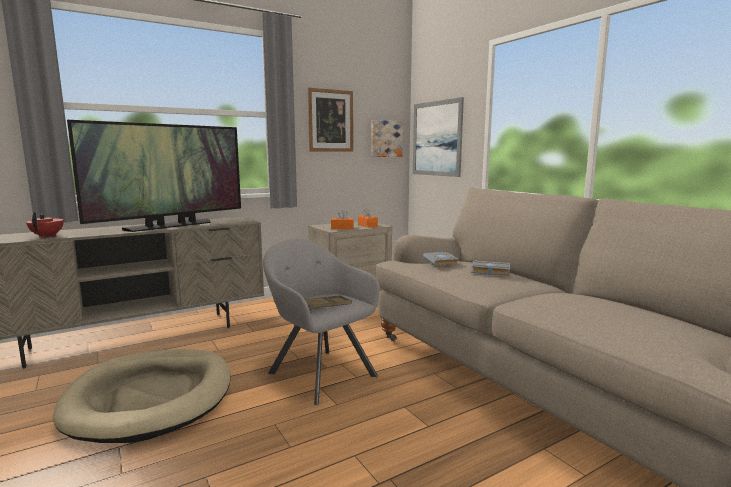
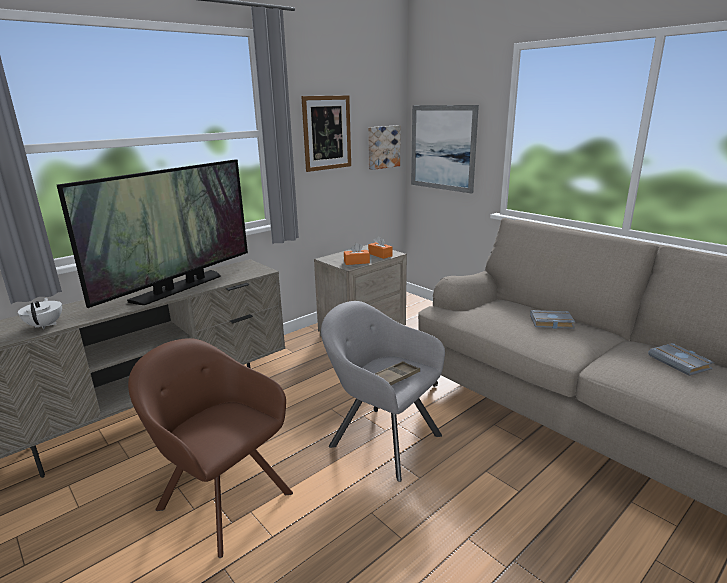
camera: 10 degrees left, 10 degrees up
red teapot [26,212,64,238] -> white teapot [18,298,62,329]
beige dog bed [53,349,231,443] -> brown armchair [128,338,293,558]
grey book [423,252,460,266] -> grey book moved to [648,343,714,376]

